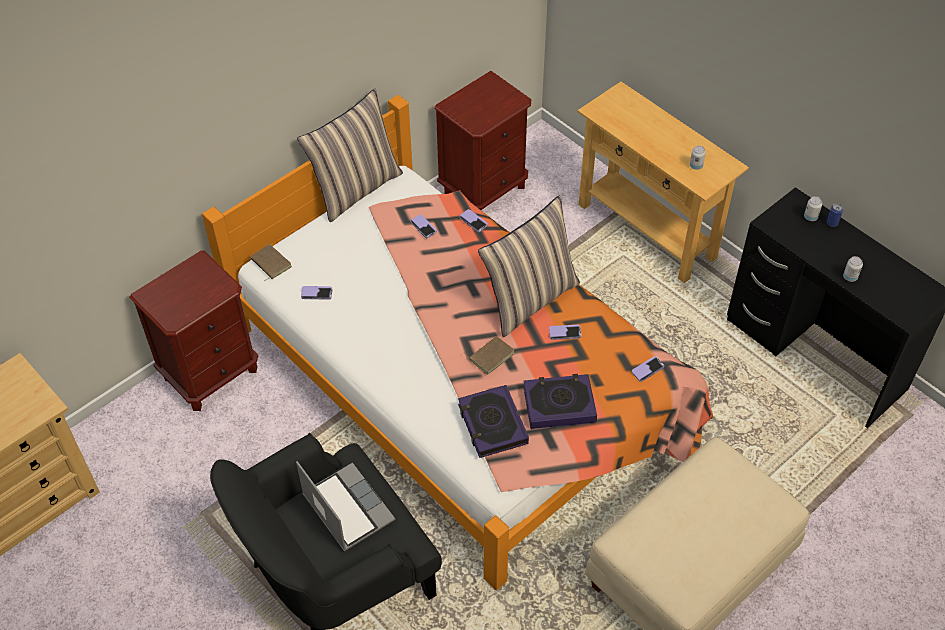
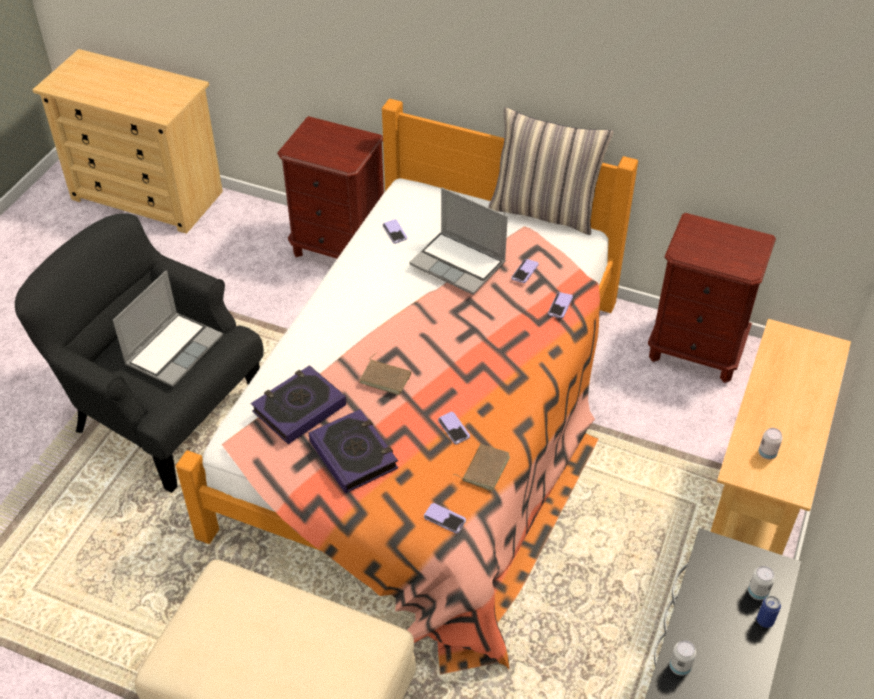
camera: 65 degrees right, 5 degrees down
brown book [250,244,292,281] -> brown book moved to [453,444,510,491]
pillow [478,195,580,337] -> none
none -> laptop [409,188,508,295]

